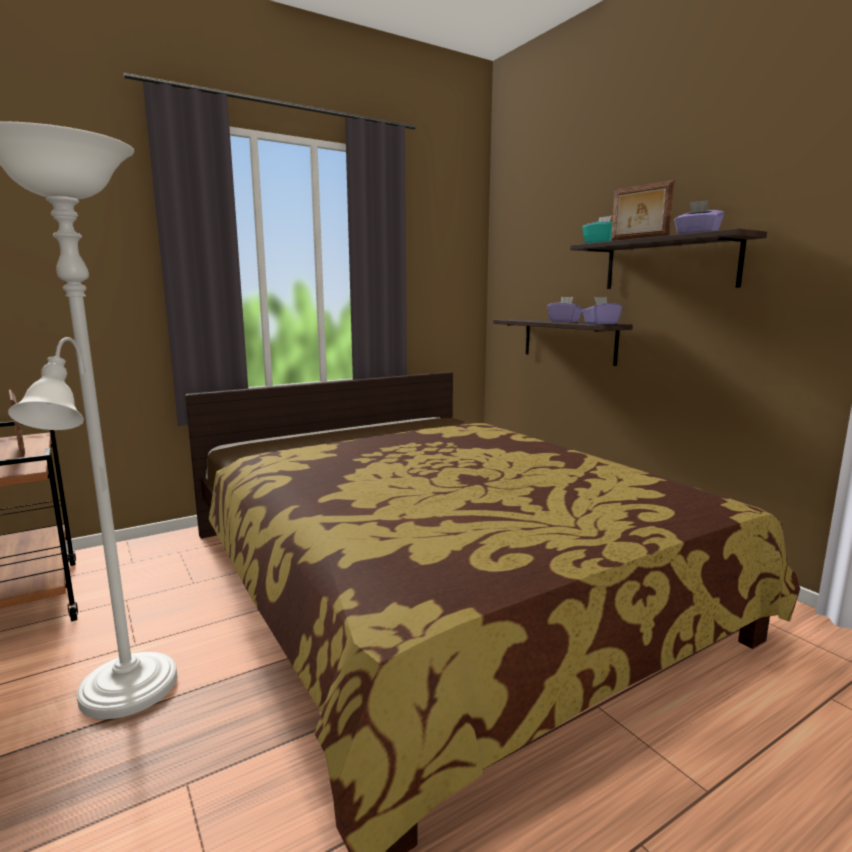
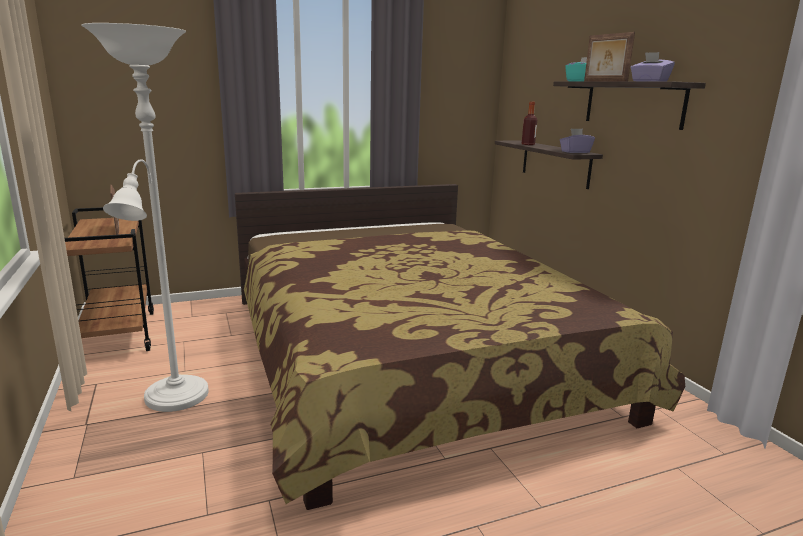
camera: 10 degrees right, 5 degrees up
purple tissue box [547,297,583,322] -> none
none -> bottle [522,102,537,145]

